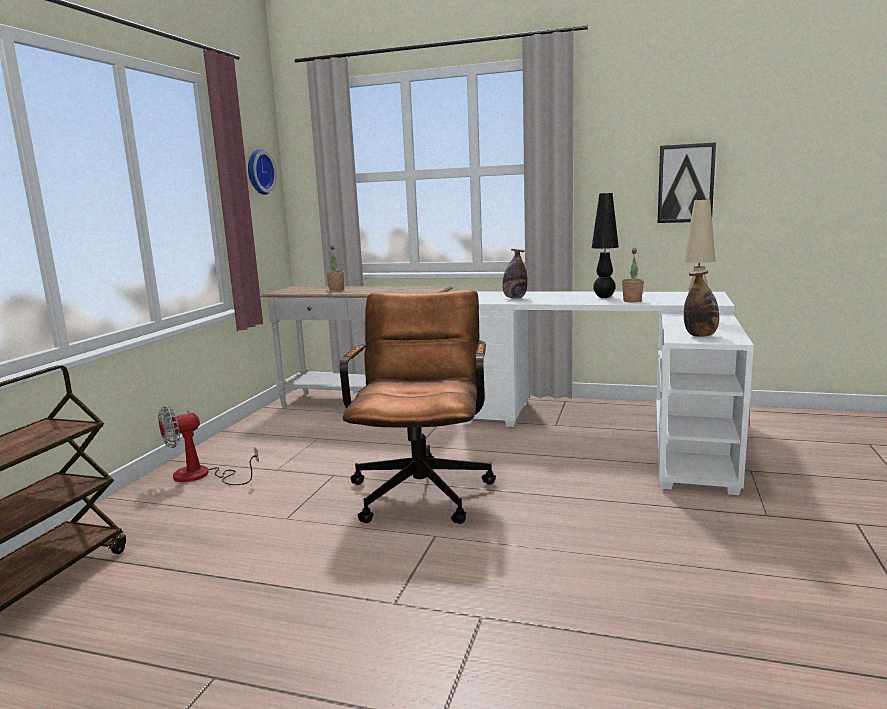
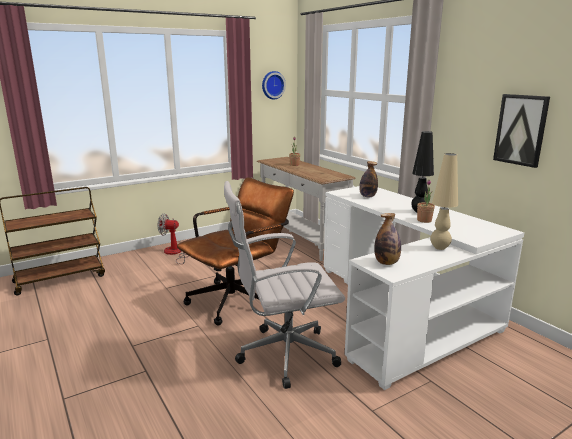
camera: 40 degrees right, 5 degrees up
none -> white office chair [224,181,345,389]

